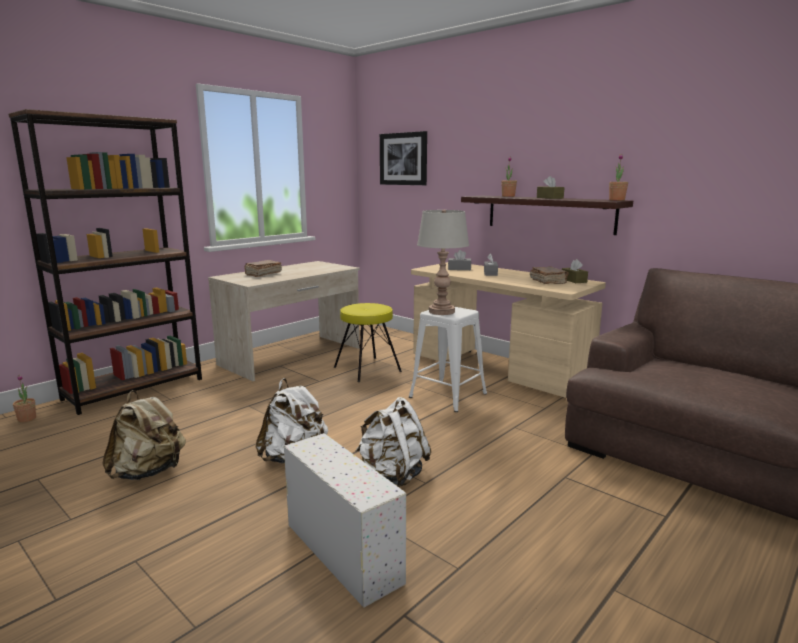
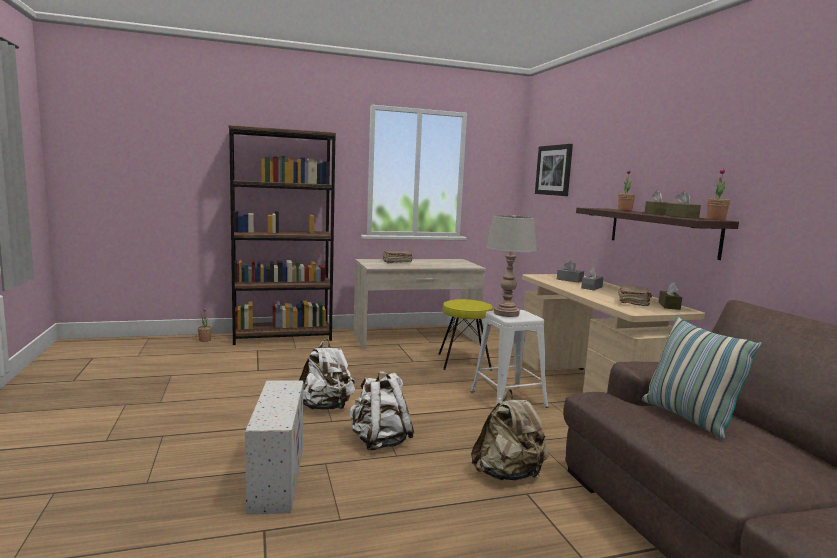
camera: 30 degrees right, 5 degrees down
beige backpack [102,390,186,480] -> beige backpack moved to [471,389,549,480]
none -> pillow [642,316,762,440]
none -> brown tissue box [665,191,701,218]

